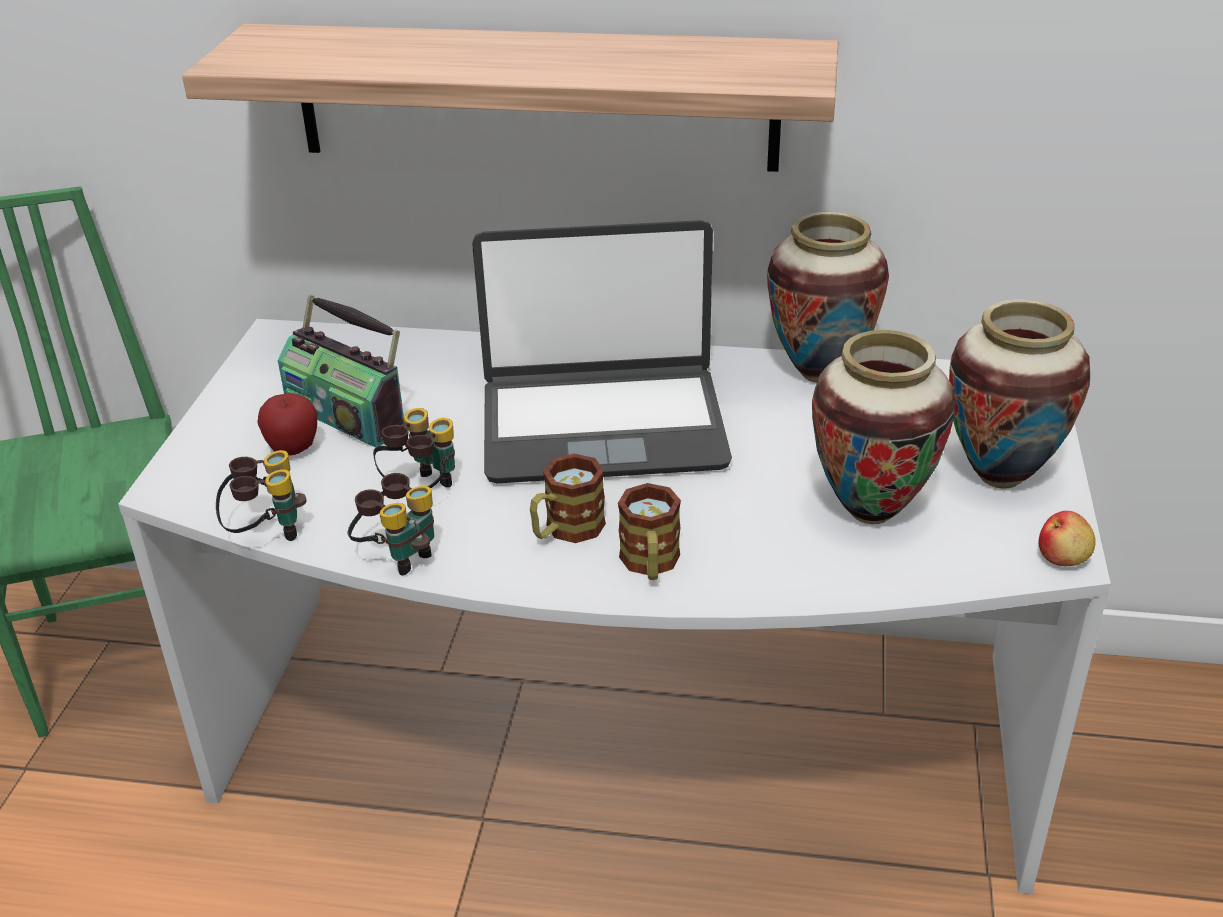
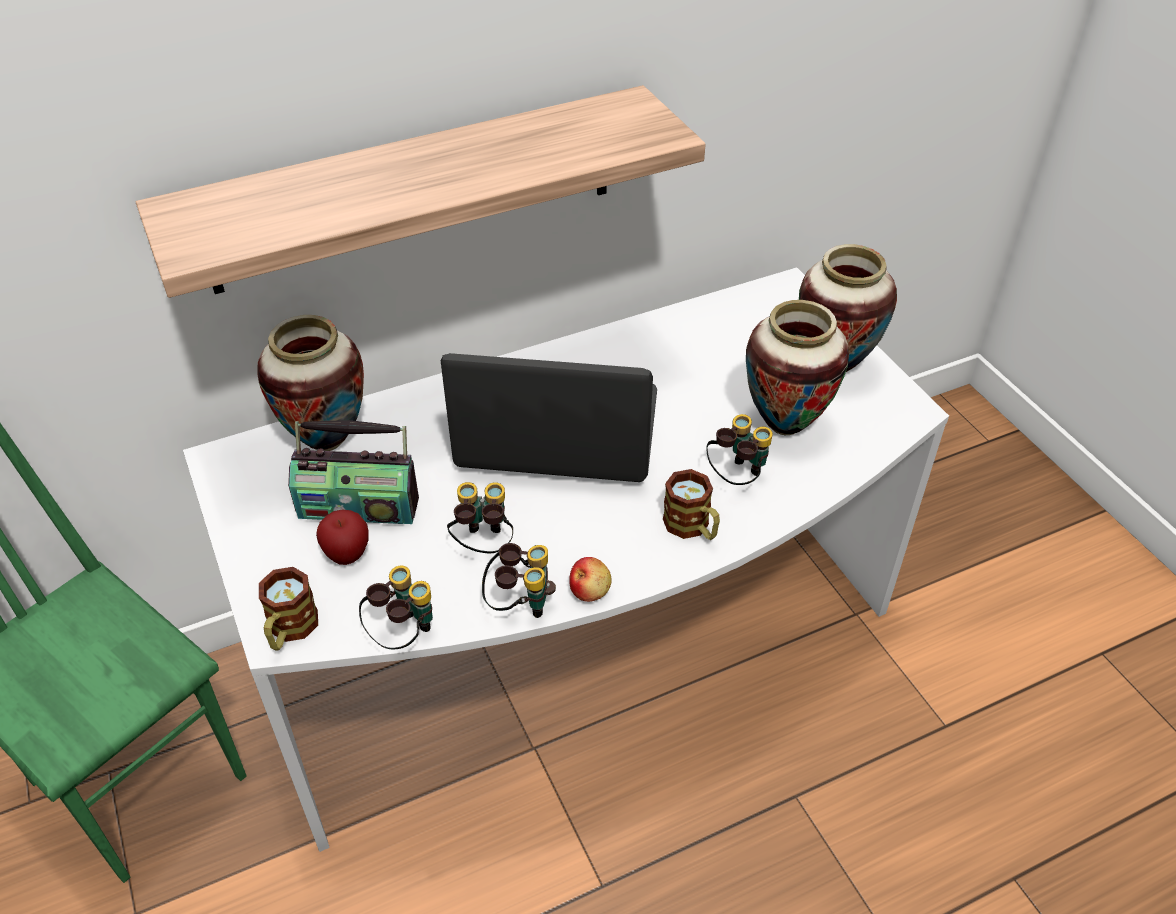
camera: 35 degrees left, 10 degrees up
laptop [472,220,732,483] -> laptop turned 135 degrees counterclockwise [441,353,657,482]
mug [530,454,606,543] -> mug moved to [259,567,318,650]
vase [767,212,889,383] -> vase moved to [257,315,364,451]
apple [1038,511,1096,566] -> apple moved to [569,557,611,602]
none -> binoculars [707,414,773,485]

